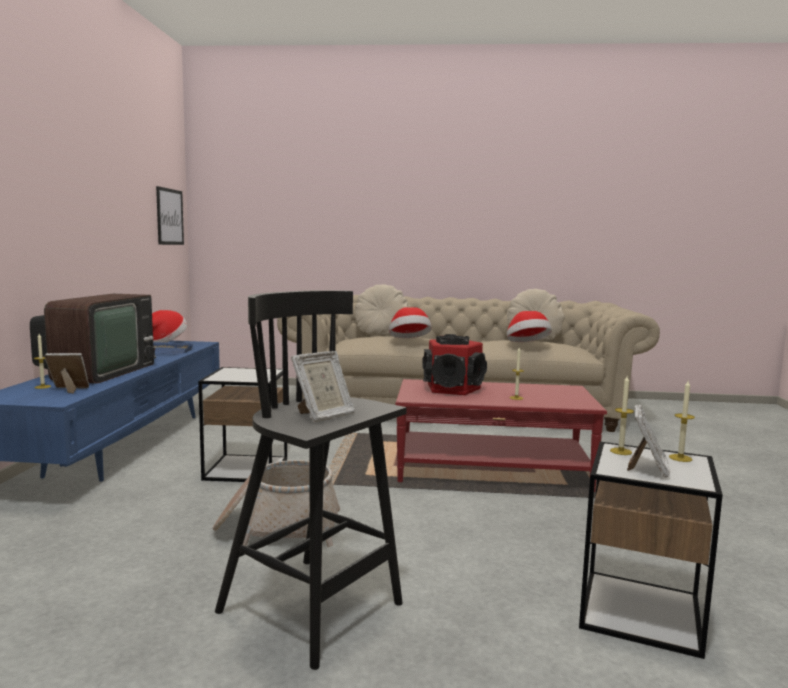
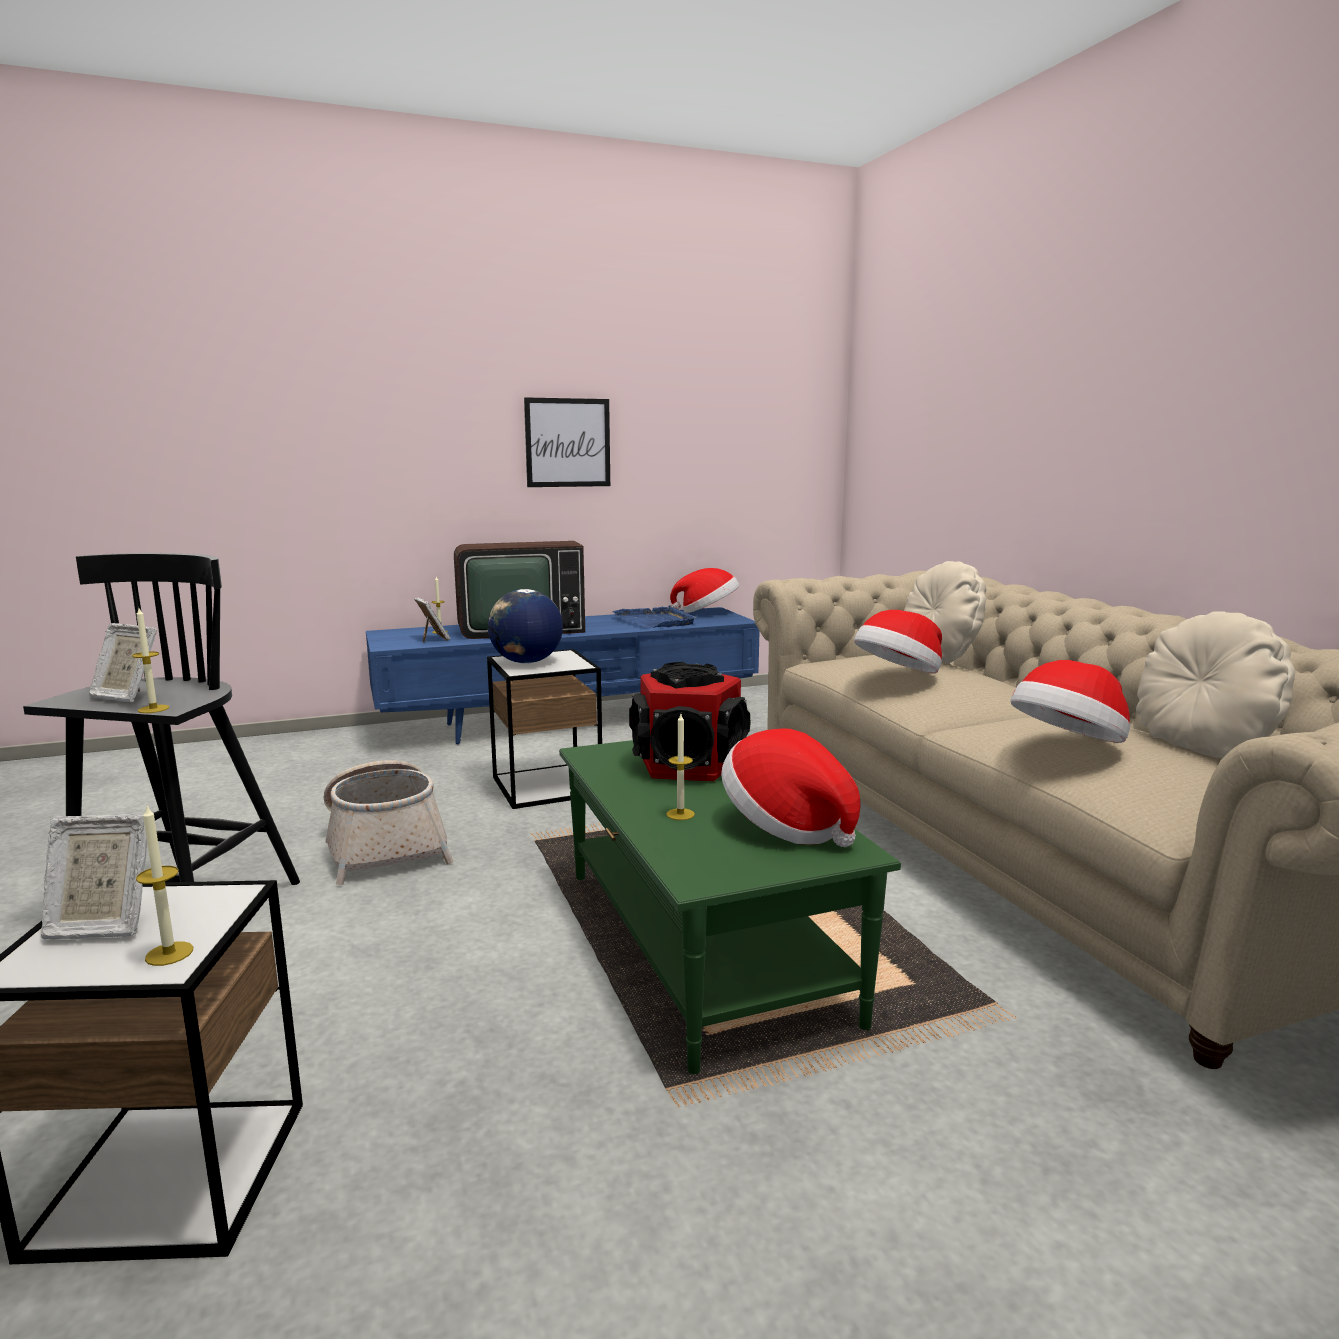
camera: 65 degrees right, 5 degrees up
picture [156,186,184,245] -> picture moved to [524,397,610,487]
red coffee table [396,379,607,492] -> green coffee table [559,740,901,1075]
candle [610,376,634,455] -> candle moved to [132,608,169,713]
none -> globe [488,589,563,664]
none -> hat [721,728,860,847]

